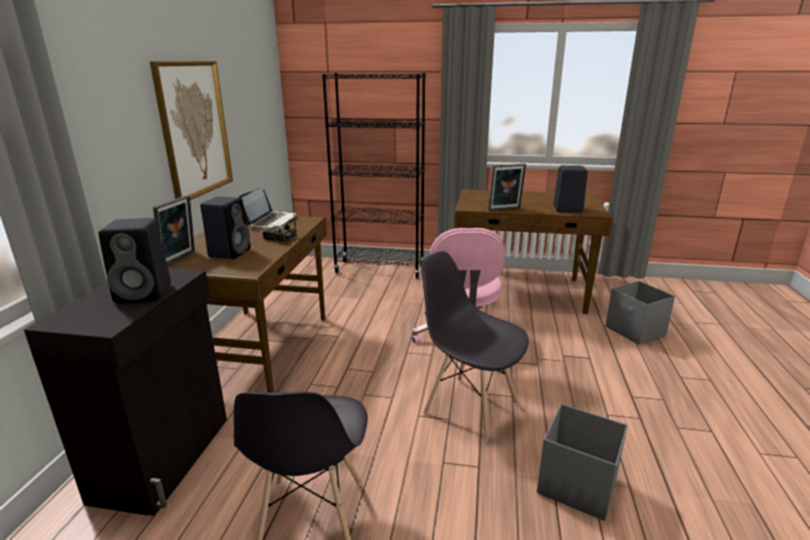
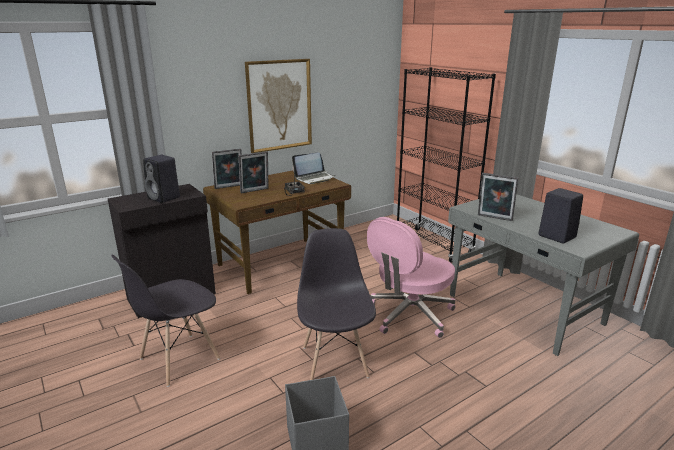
camera: 45 degrees right, 0 degrees up
black speaker [200,196,251,259] -> picture frame [239,151,269,193]
brown desk [454,189,613,314] -> grey desk [448,194,639,356]
grey storage box [606,281,675,345] -> none

